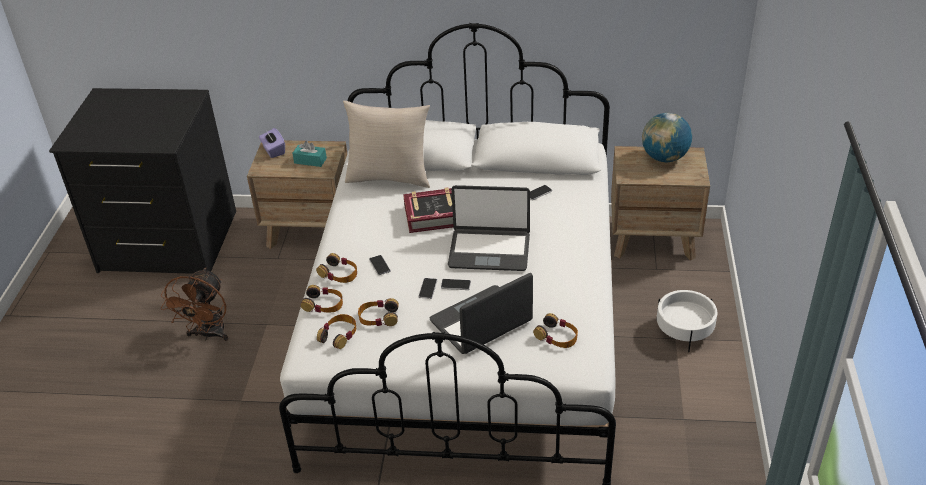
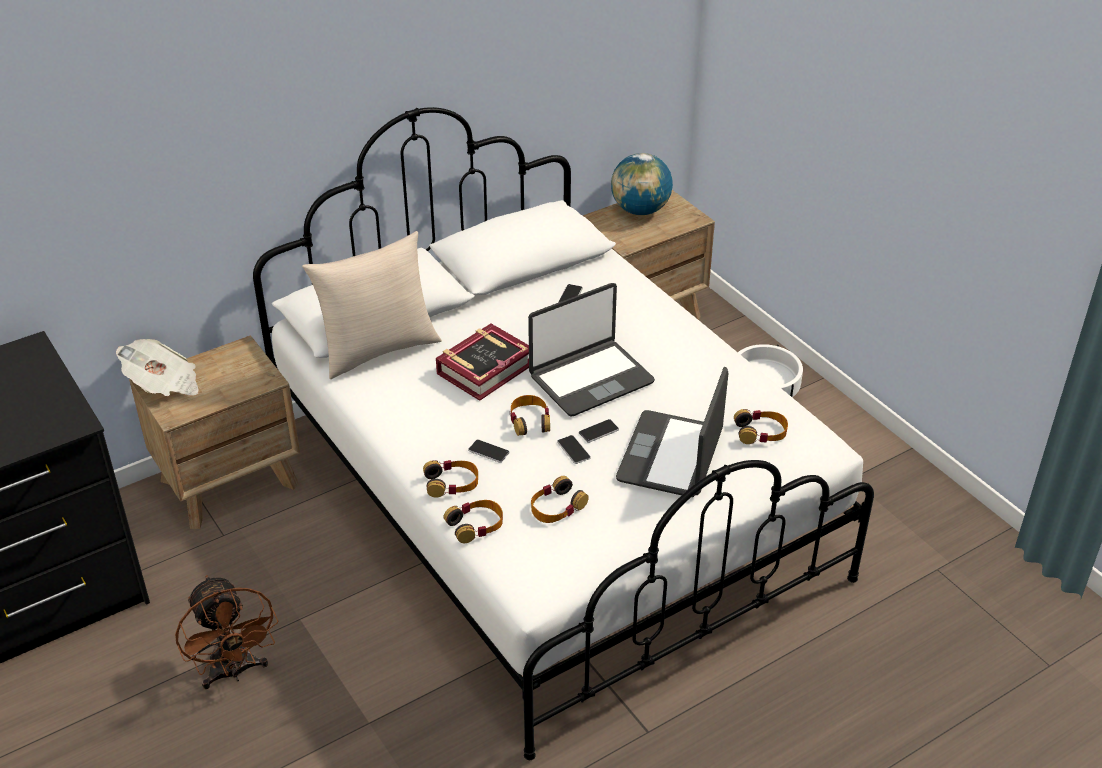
camera: 40 degrees left, 0 degrees up
purple tissue box [259,128,285,158] -> newspaper [116,339,199,396]
turquoise tissue box [292,141,327,167] -> none
headphones [317,314,356,349] -> headphones moved to [510,395,550,436]

